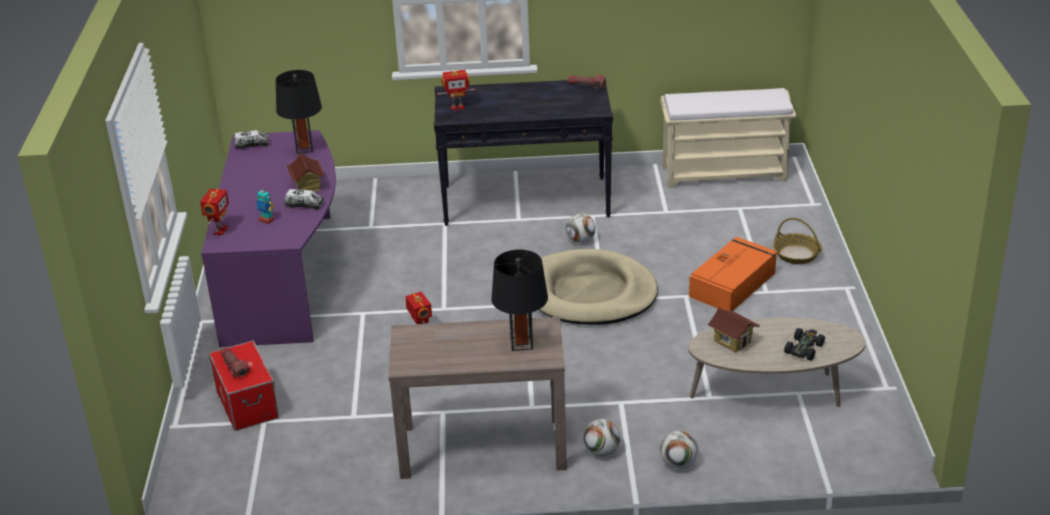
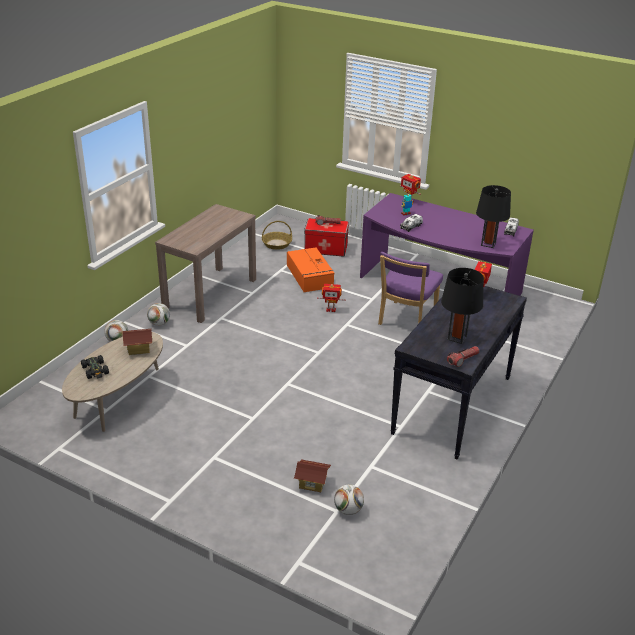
camera: 120 degrees right, 0 degrees up
toy house [287,153,325,192] -> toy house moved to [294,459,331,492]
black table lamp [491,250,548,351] -> black table lamp moved to [441,268,484,344]
beige dog bed [539,249,658,325] -> none
football [566,213,596,243] -> football moved to [334,484,364,515]
beige bench [660,88,797,188] -> none
orange storage box [689,237,777,311] -> orange storage box moved to [287,247,335,292]
basket [773,218,822,264] -> basket moved to [262,221,292,250]
none -> purple chair [378,252,443,325]

